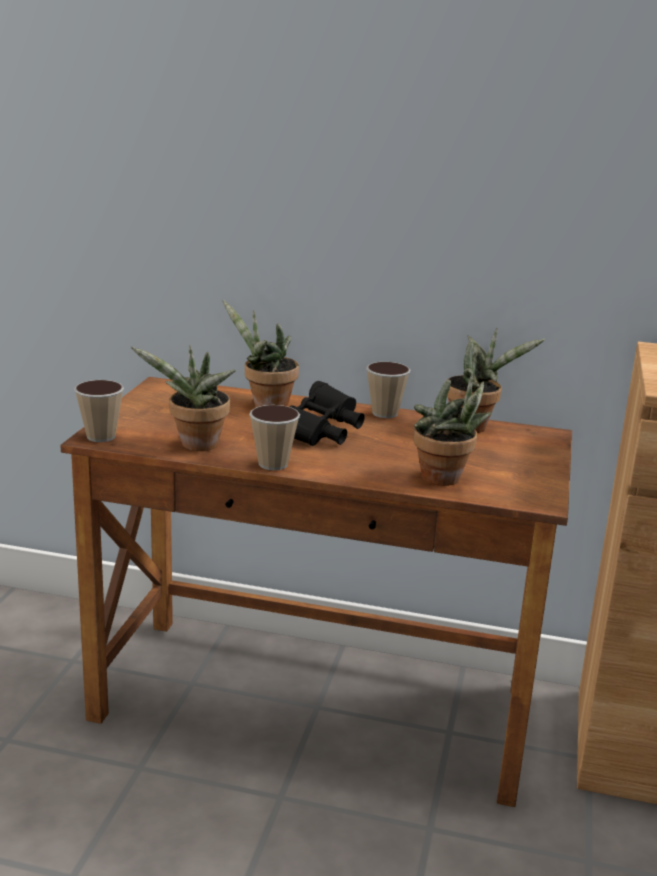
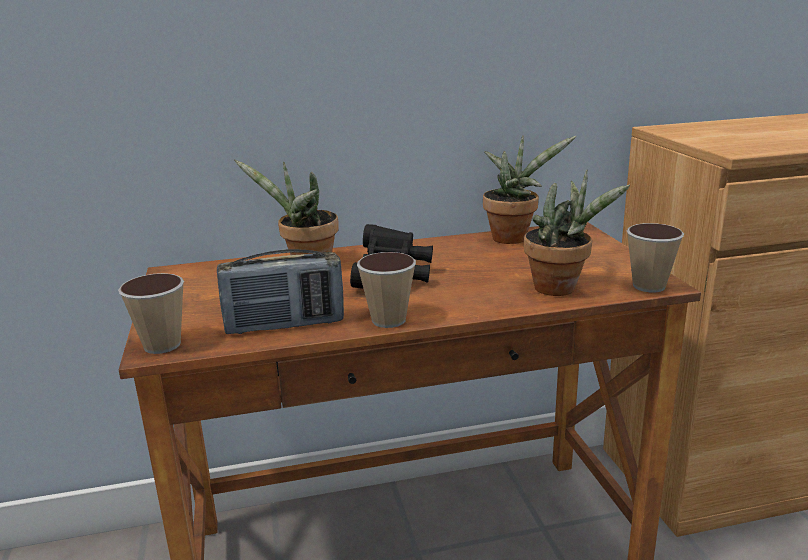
camera: 25 degrees left, 0 degrees up
potted plant [131,345,236,451] -> radio [217,249,344,334]
cup [366,362,410,418] -> cup moved to [627,223,684,292]

